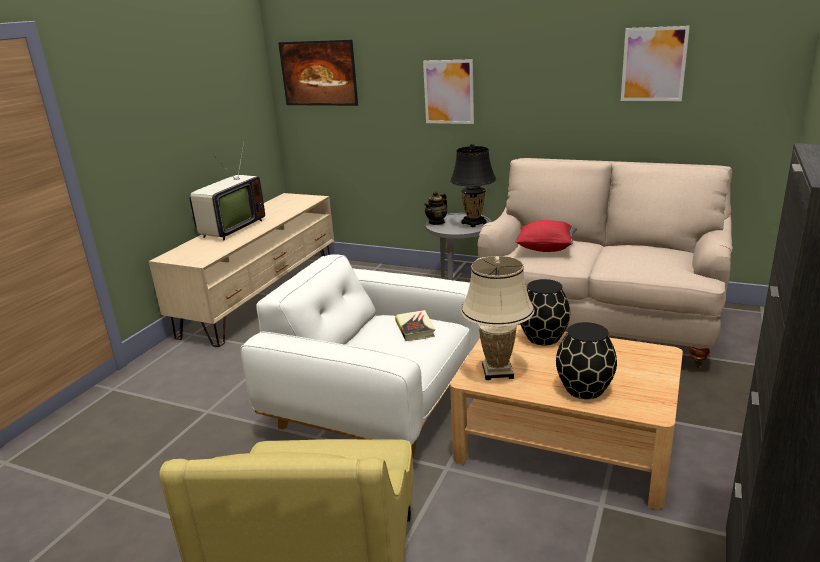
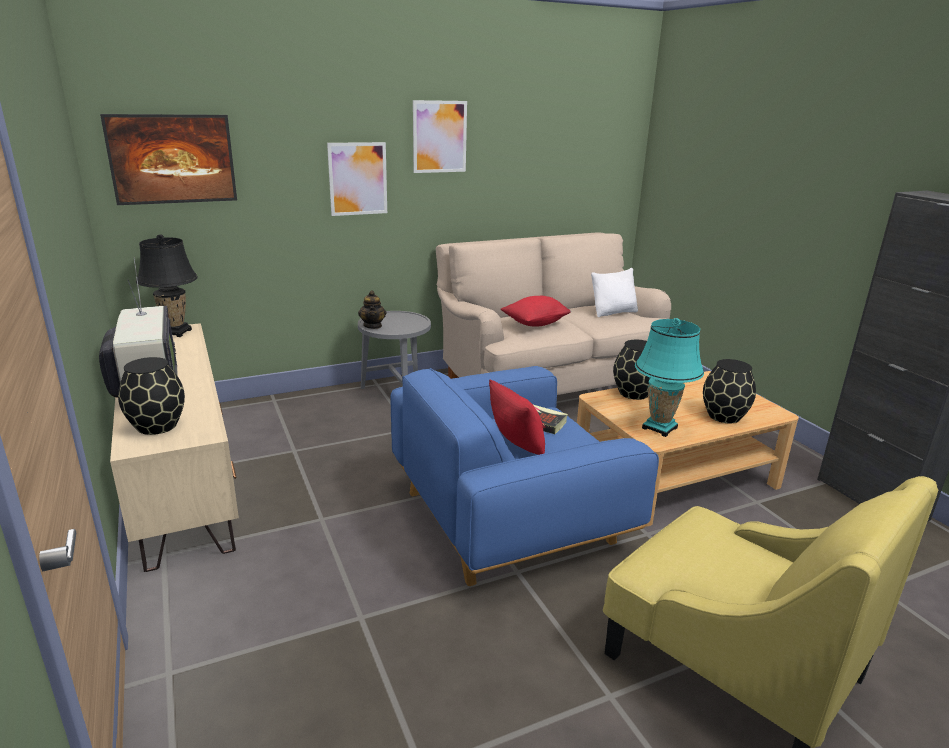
camera: 50 degrees left, 0 degrees up
white armchair [240,254,480,458] -> blue armchair [390,366,659,586]
black table lamp [450,144,496,227] -> black table lamp moved to [136,234,198,337]
beige table lamp [461,256,535,380] -> turquoise table lamp [635,318,704,437]
picture [621,26,690,101] -> picture moved to [413,100,467,173]
none -> black vase [118,357,185,435]
none -> red pillow [489,380,545,455]
none -> white pillow [591,268,638,317]

